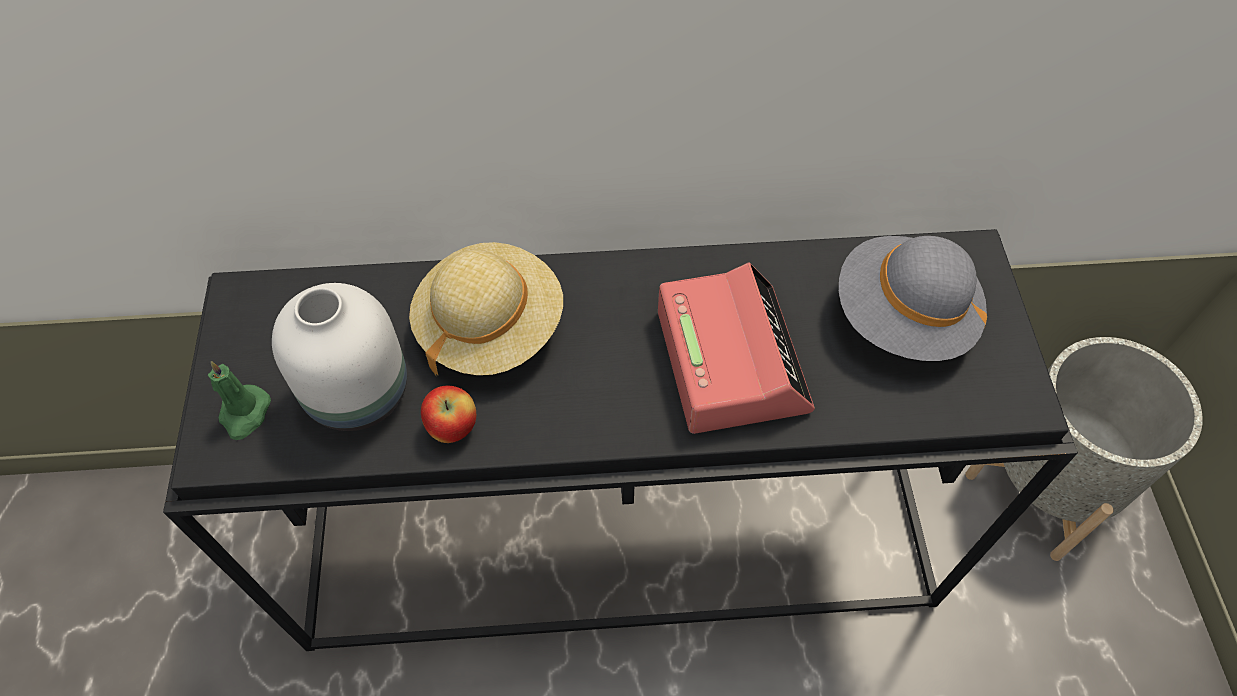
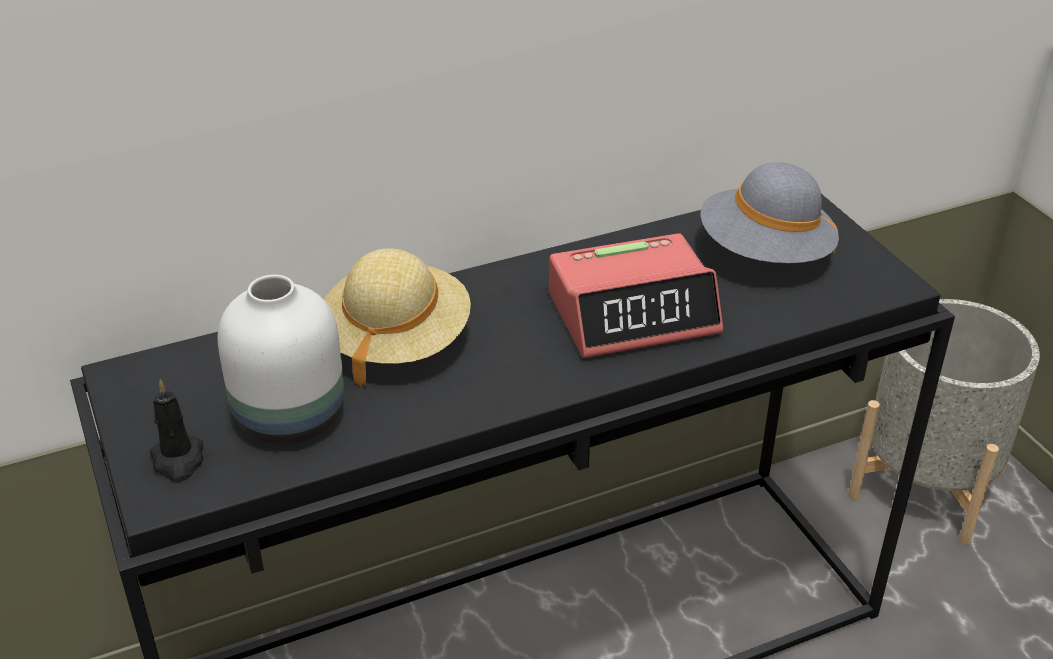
camera: 20 degrees left, 20 degrees down
green candle [208,361,271,440] -> black candle [150,379,203,482]
apple [421,385,476,443] -> none
alarm clock [658,262,815,434] -> alarm clock turned 105 degrees clockwise [549,233,723,358]

